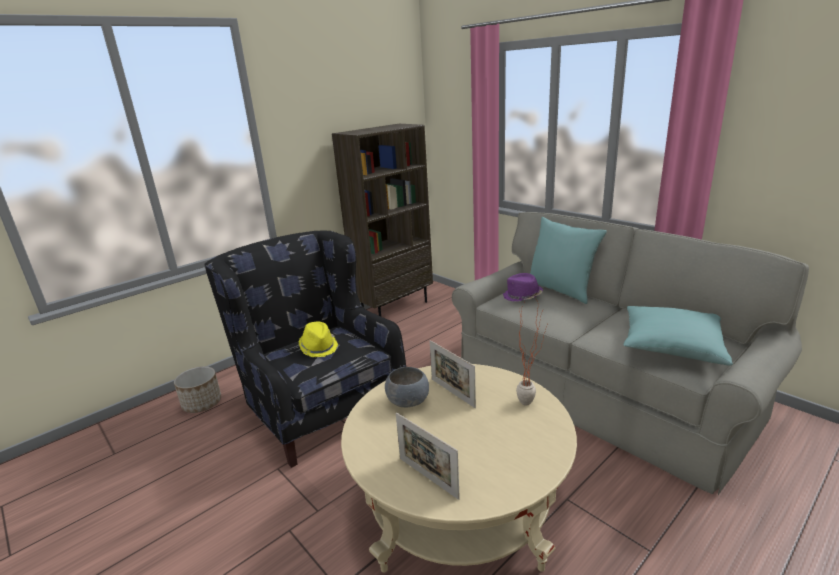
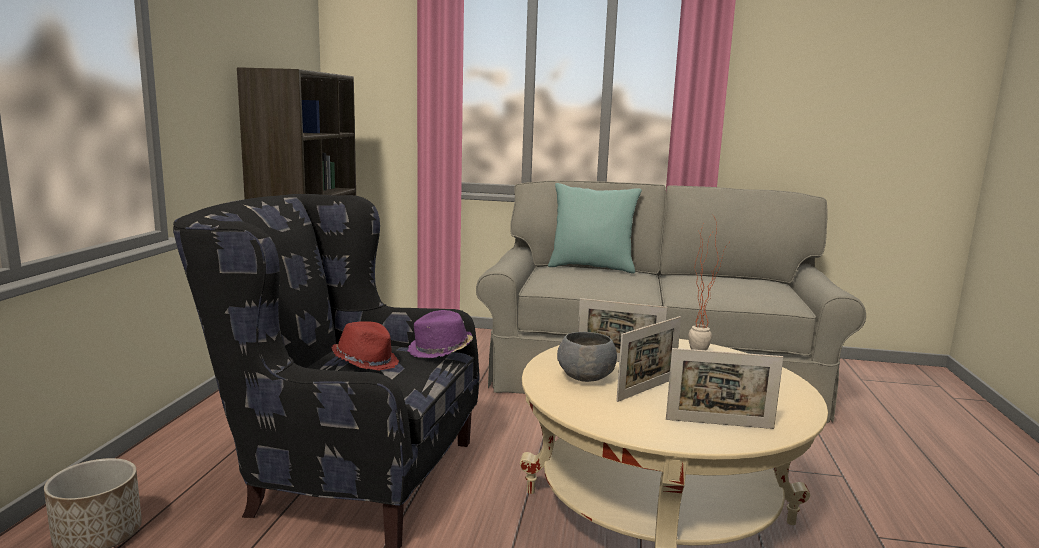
camera: 40 degrees left, 10 degrees down
yellow hat [299,322,338,357] -> red hat [331,321,399,371]
purple hat [503,273,543,302] -> purple hat moved to [407,310,473,358]
turquoise pillow [623,306,733,366] -> none
none -> picture frame [616,316,681,402]

